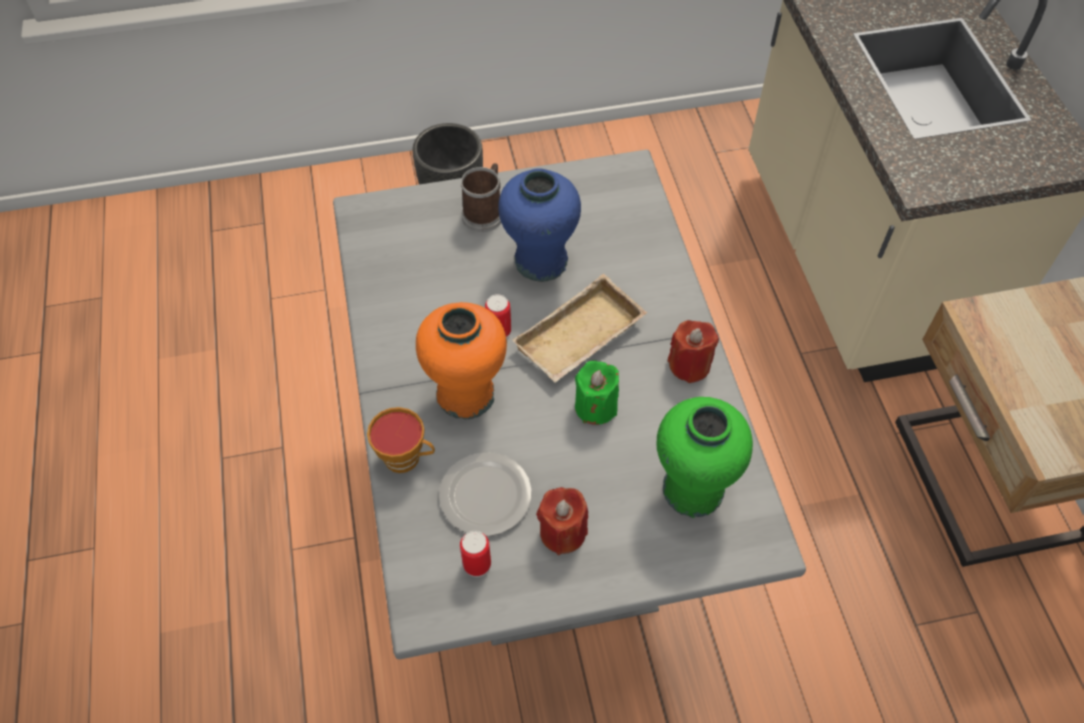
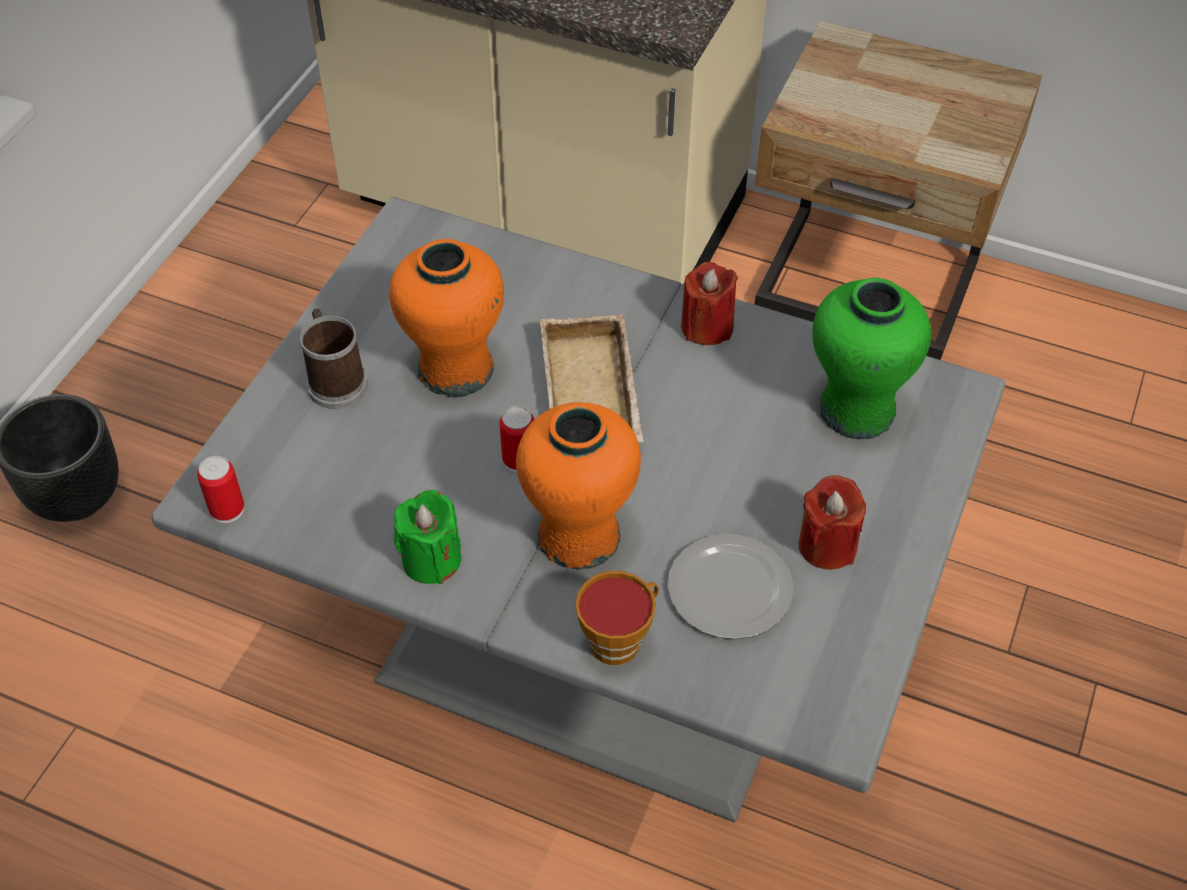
camera: 55 degrees left, 5 degrees down
can [460,531,491,577] -> can moved to [197,456,244,523]
blue vase [498,169,581,282] -> orange vase [389,239,504,397]
green candle [575,361,619,425] -> green candle moved to [394,490,461,584]

